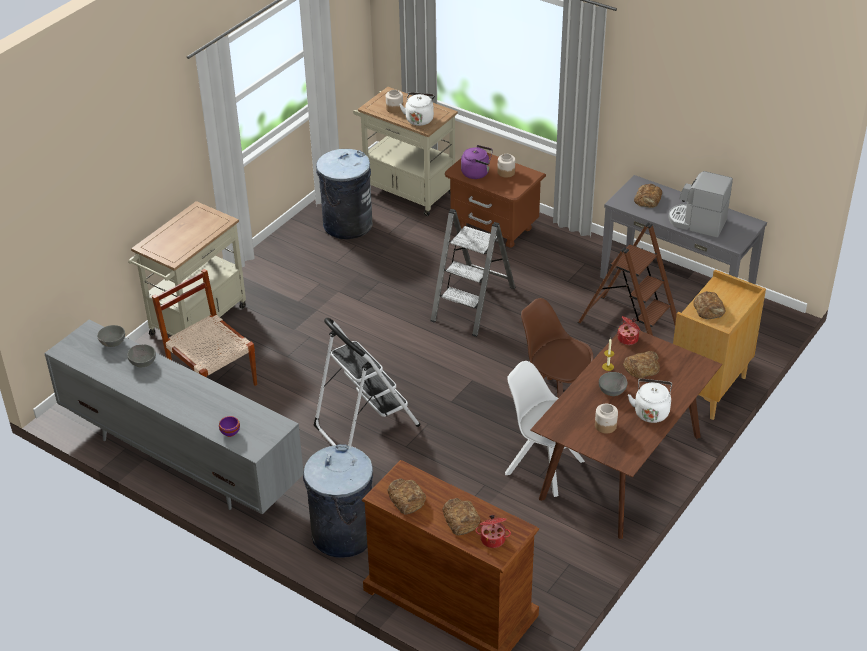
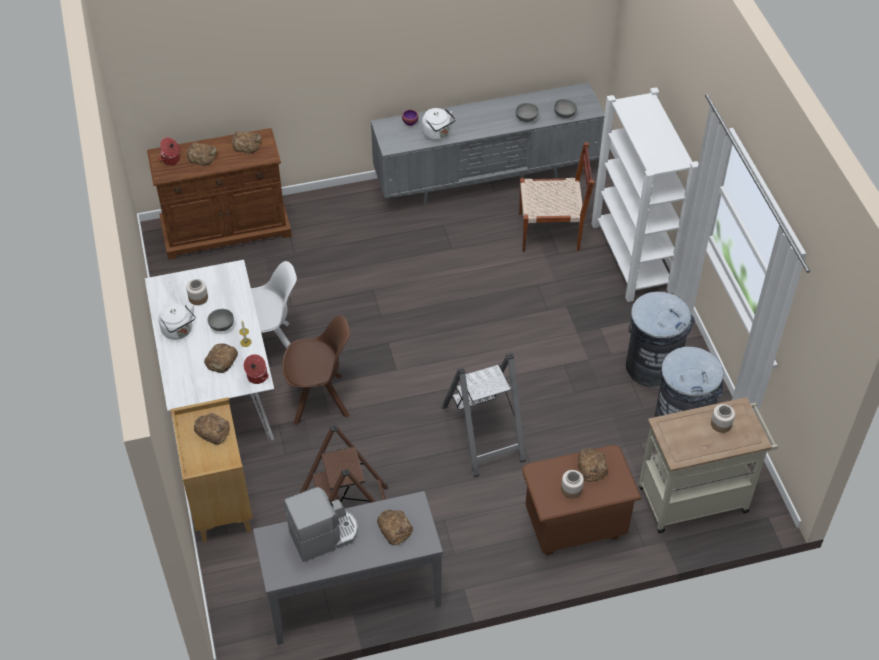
camera: 130 degrees right, 10 degrees up
beige cart [128,201,246,336] -> white bookcase [592,87,699,302]
grey trash can [303,444,373,558] -> grey trash can moved to [626,292,695,388]
step ladder [314,318,420,446] -> none
white kettle [399,92,435,126] -> white kettle moved to [422,108,456,141]
purple kettle [461,145,493,179] -> bread [578,448,608,482]
brown dining table [530,331,722,539] -> white dining table [145,260,274,440]

